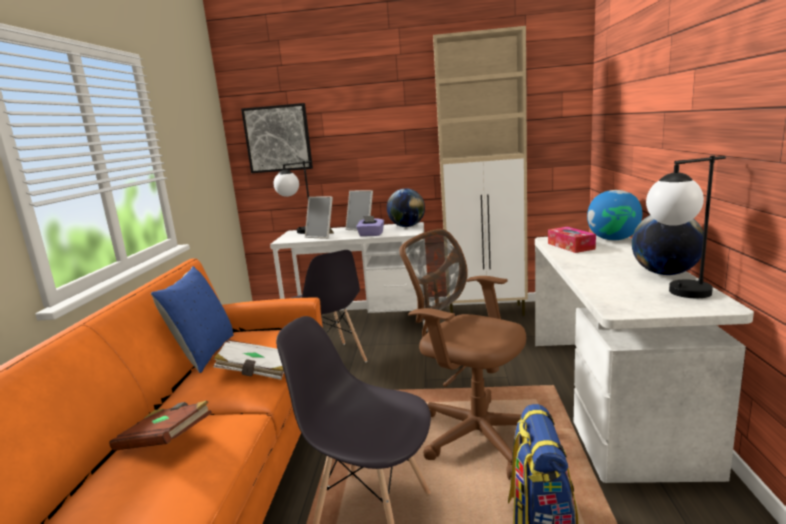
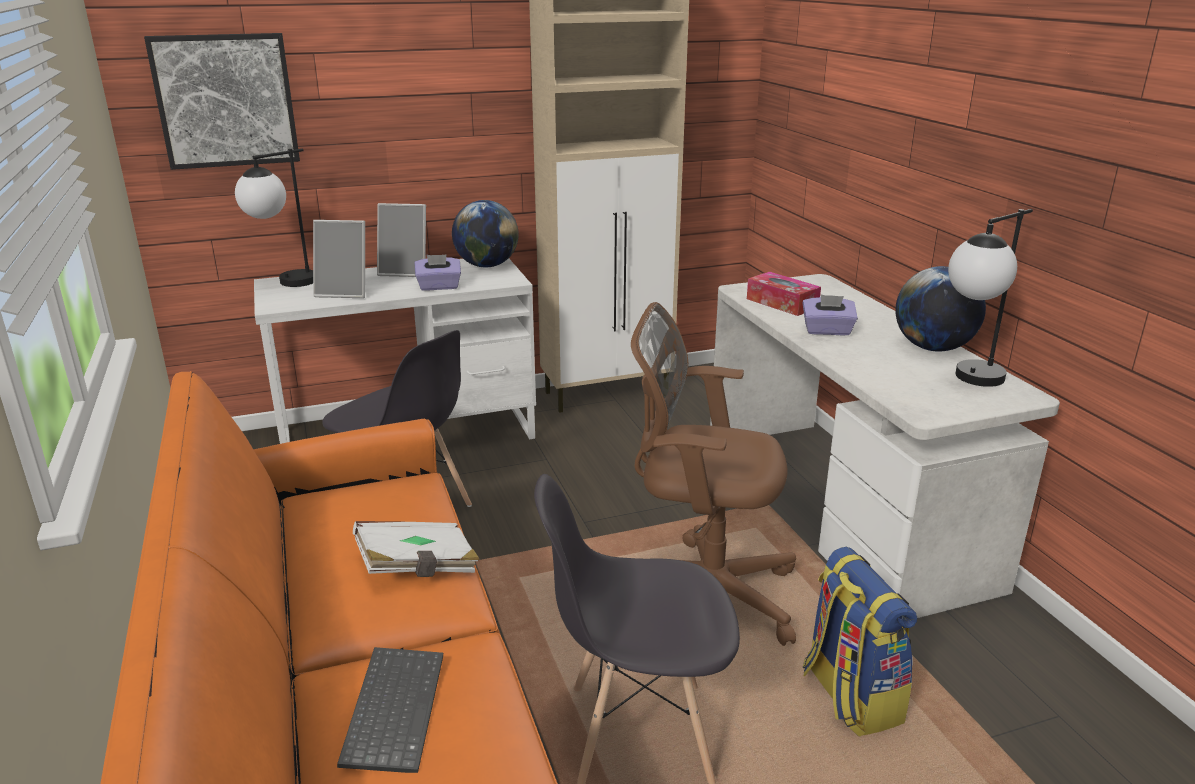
camera: 25 degrees left, 10 degrees up
brown book [109,401,212,451] -> keyboard [337,647,443,773]
blue pillow [151,266,233,373] -> none
globe [587,190,642,240] -> none
none -> purple tissue box [803,295,858,335]

